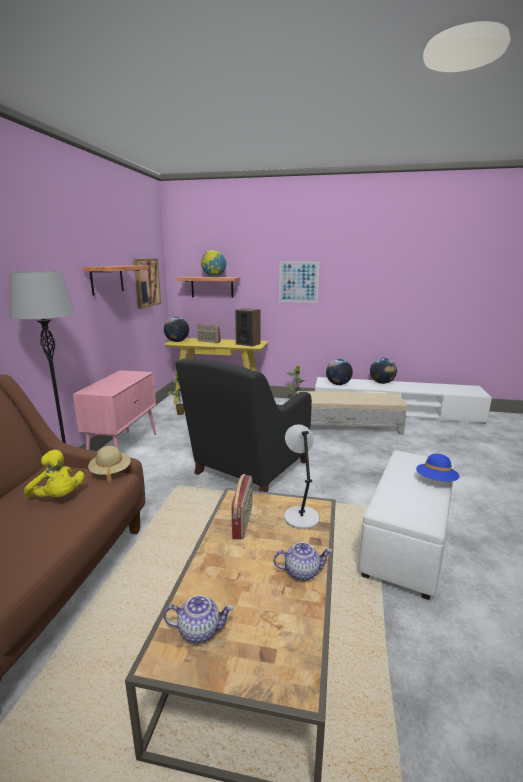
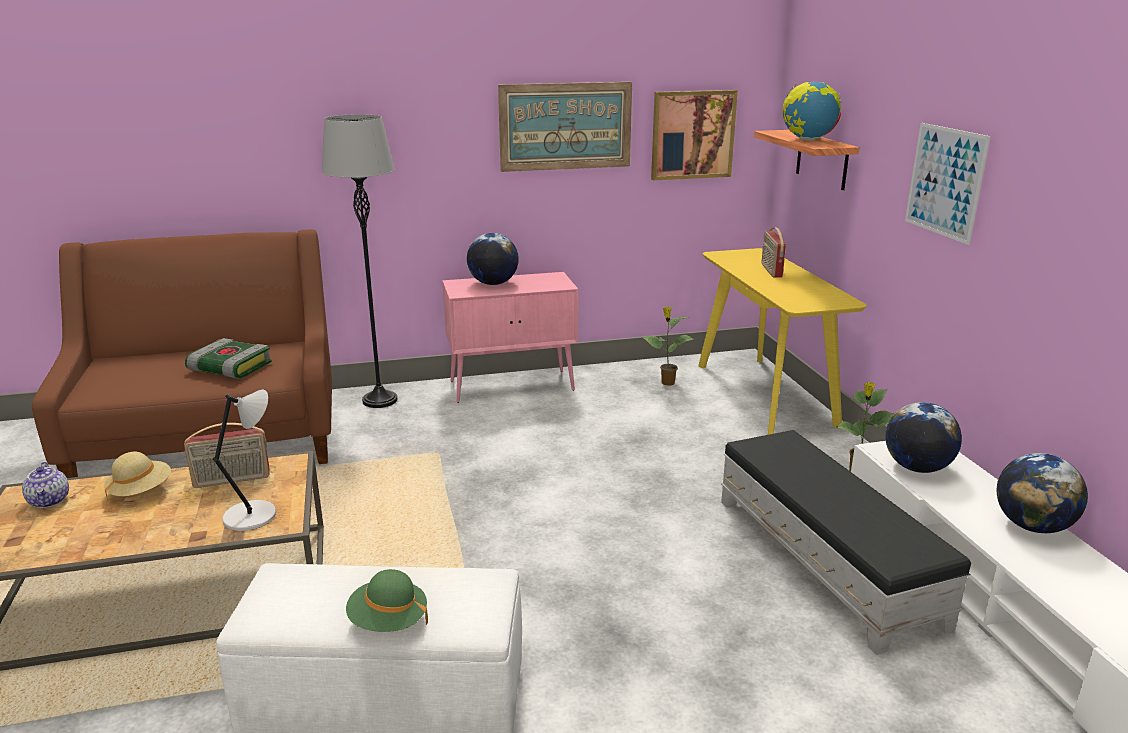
camera: 65 degrees right, 5 degrees up
yellow plush toy [24,450,85,498] -> book [185,338,272,379]
shelf [83,265,149,295] -> picture [498,82,632,172]
beige hat [88,446,131,482] -> beige hat moved to [104,452,171,501]
globe [164,317,189,342] -> globe moved to [467,233,519,285]
black armchair [175,359,312,492] -> none
speaker [235,308,260,347] -> none
teapot [273,542,332,581] -> none
beige ottoman [296,391,407,434] -> black ottoman [721,430,971,655]
blue hat [416,454,459,482] -> green hat [346,569,428,632]

